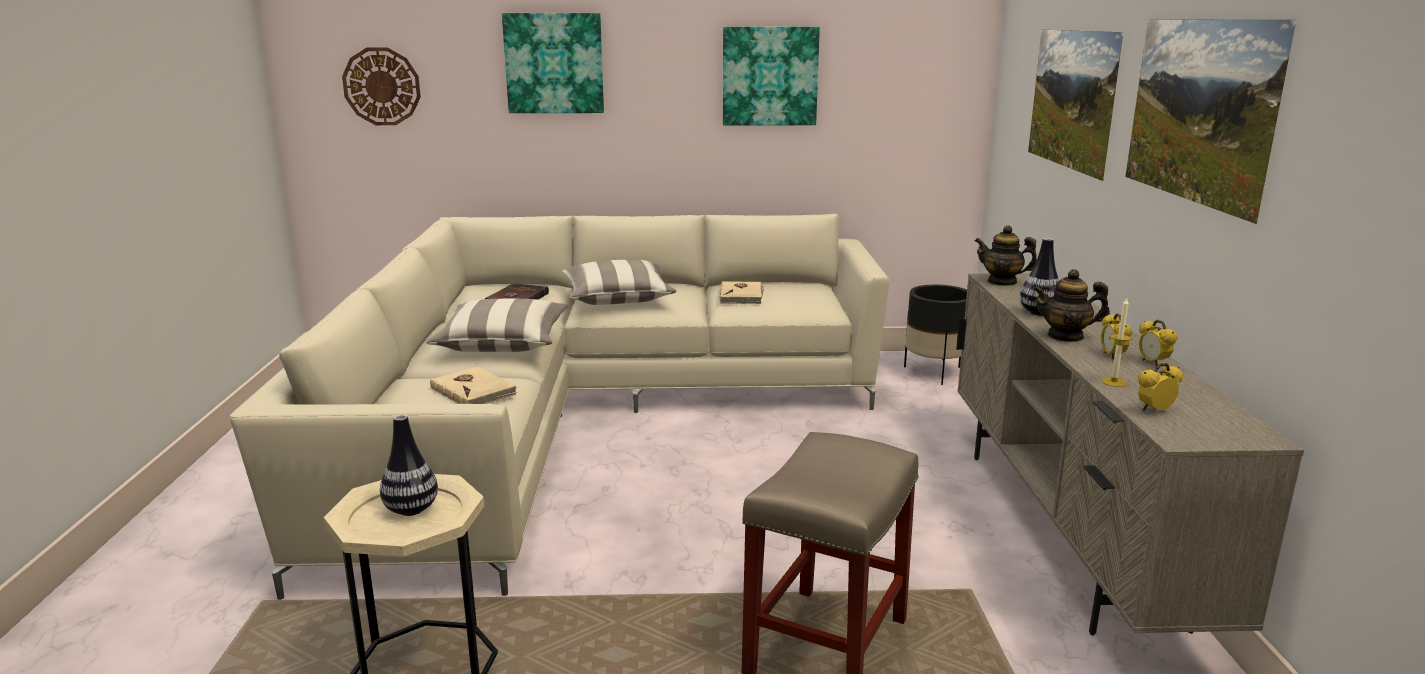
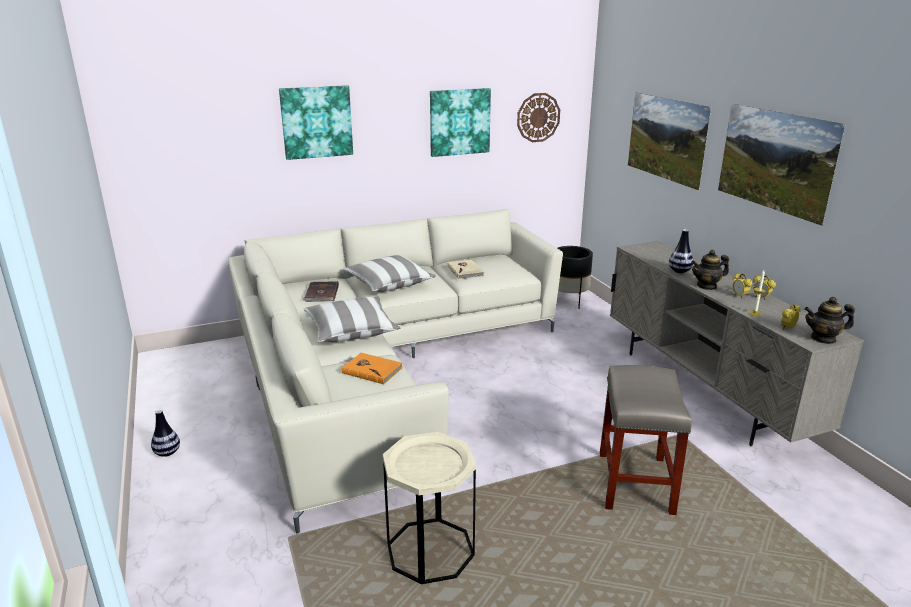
camera: 20 degrees left, 5 degrees up
wall clock [342,47,421,125] -> wall clock moved to [517,93,560,142]
vase [380,414,438,516] -> vase moved to [151,410,180,456]
beige book [430,367,517,404] -> orange book [341,353,403,384]
teapot [975,225,1037,286] -> teapot moved to [805,297,855,344]

